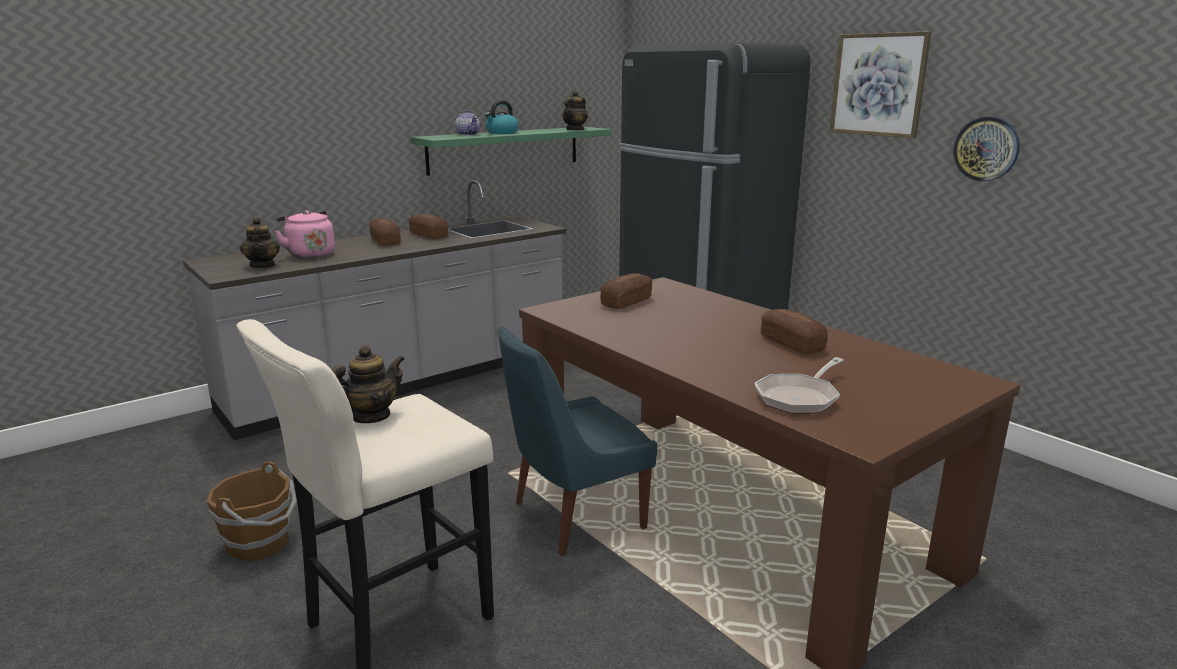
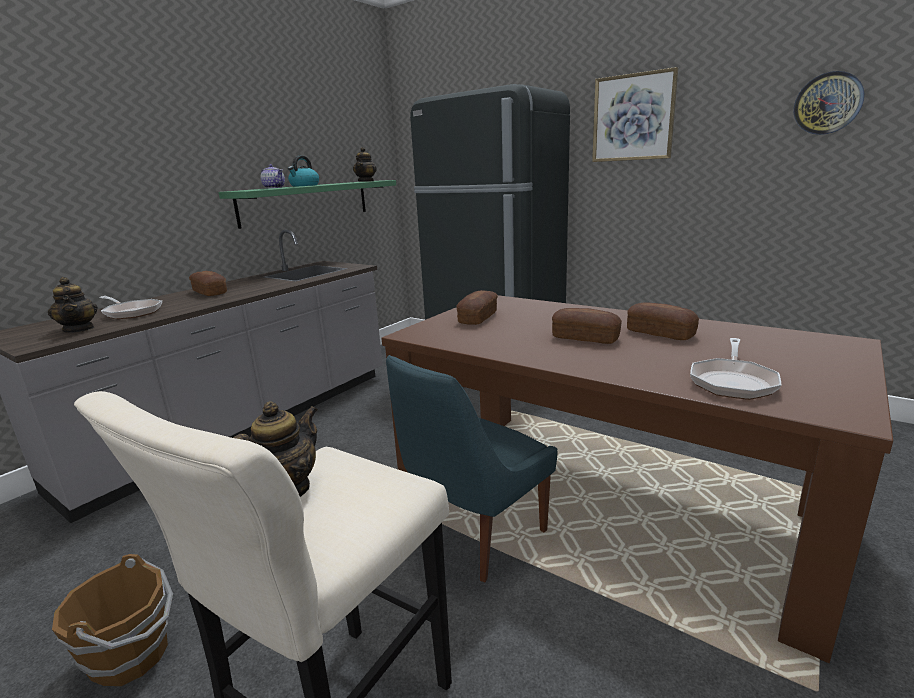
camera: 15 degrees left, 0 degrees up
pink kettle [275,210,335,258] -> frying pan [99,296,162,319]
bread [408,214,448,239] -> bread moved to [552,308,622,344]
wall clock [953,116,1020,182] -> wall clock moved to [794,71,864,135]

